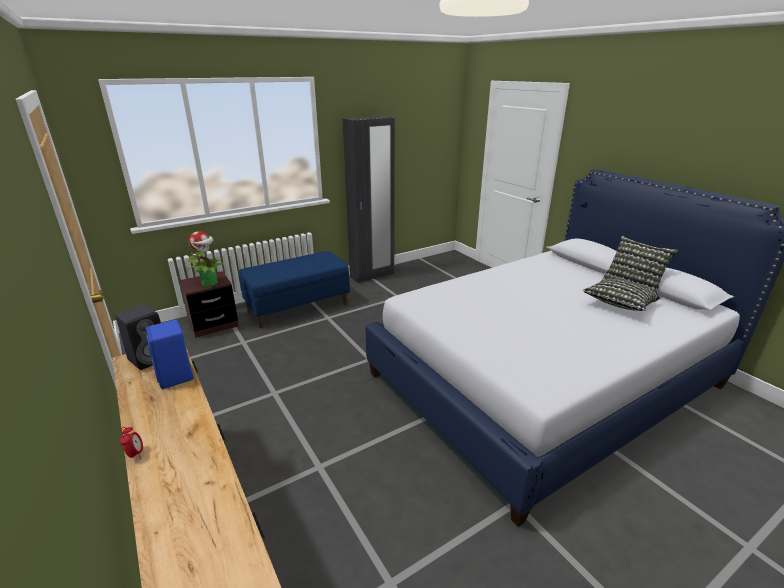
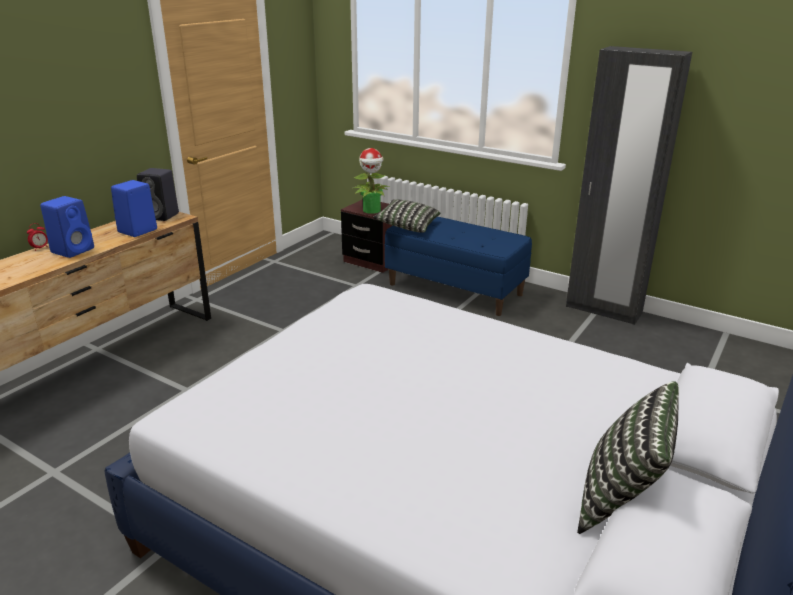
camera: 65 degrees right, 0 degrees up
pillow [583,278,661,311] -> pillow moved to [373,199,441,233]
none -> blue speaker [40,196,94,258]

